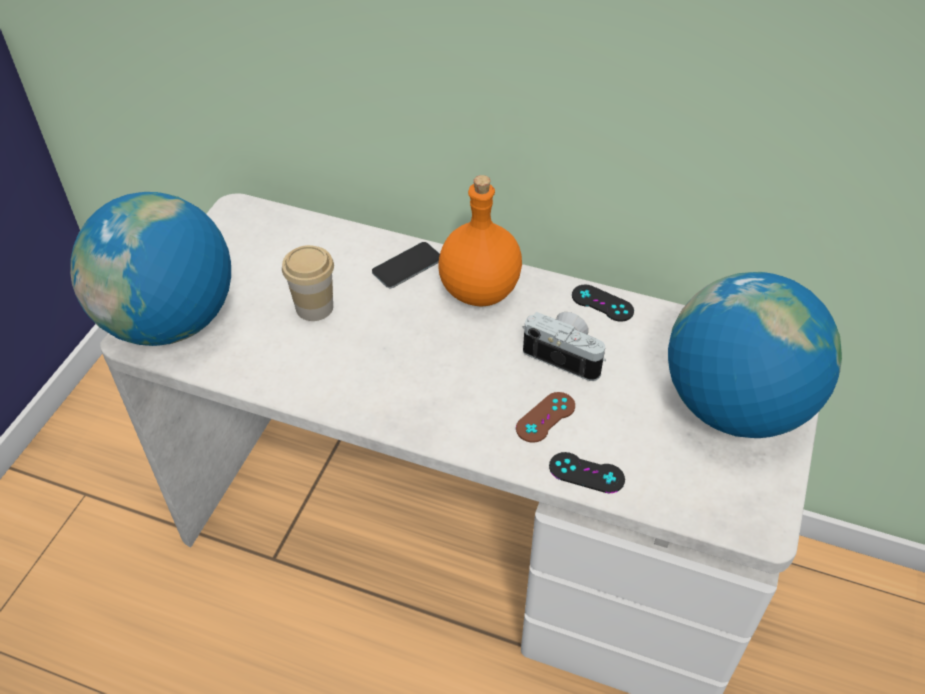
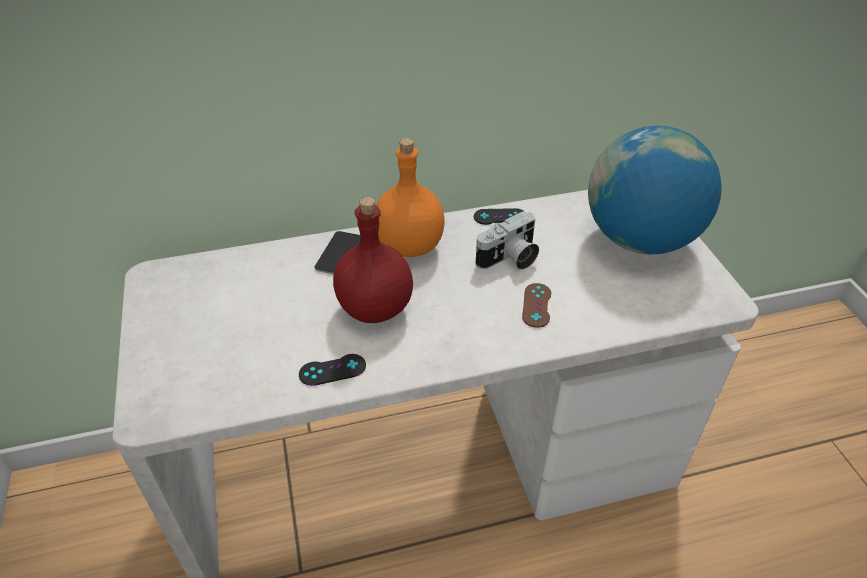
camera: 35 degrees left, 5 degrees down
globe [70,192,231,346] -> none
cup [282,245,334,321] -> none
camera [523,312,606,381] -> camera turned 150 degrees clockwise [475,211,539,269]
black game controller [549,452,625,493] -> black game controller moved to [299,354,366,386]
none -> red bottle [333,197,413,323]

